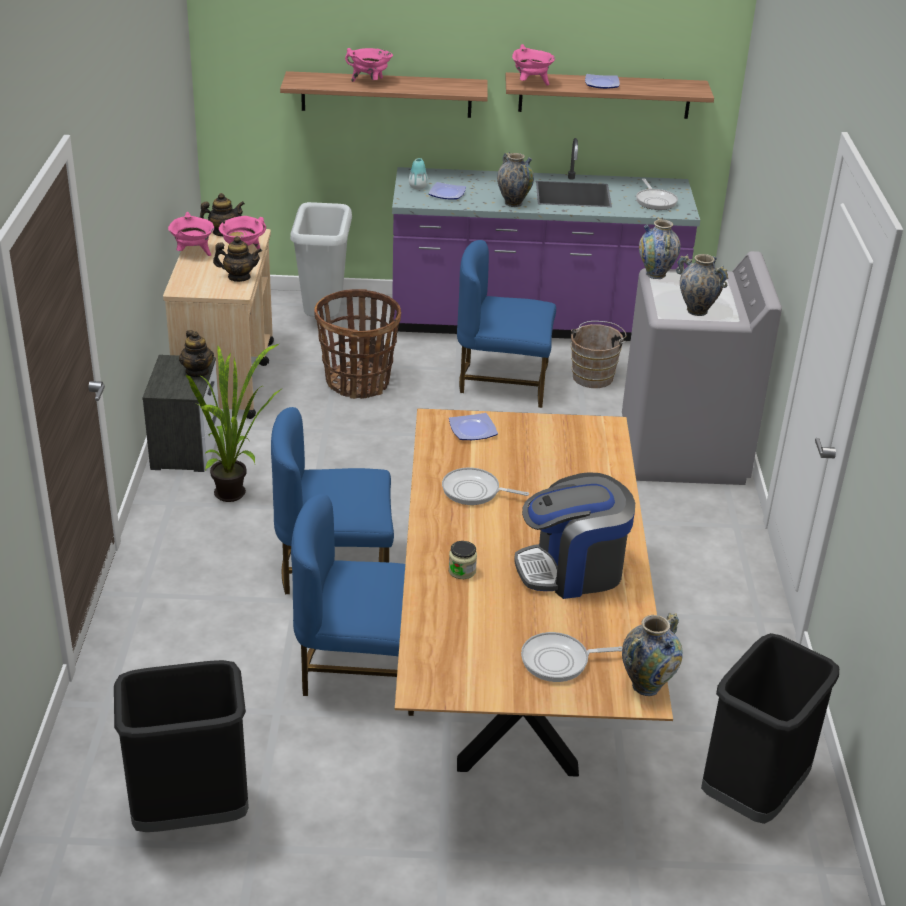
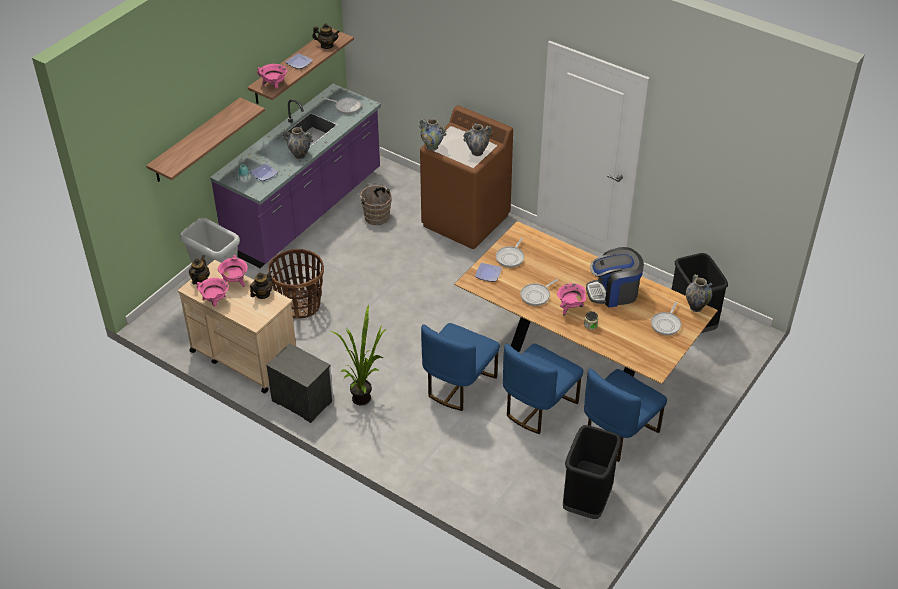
camera: 55 degrees left, 10 degrees up
teapot [179,330,214,378] -> teapot moved to [312,23,340,49]
pink cooking pot [345,48,393,82] -> pink cooking pot moved to [557,283,587,316]
blue chair [457,240,556,408] -> blue chair moved to [584,369,667,462]
coffee machine [514,472,635,599] -> coffee machine turned 60 degrees clockwise [586,247,644,308]
grey washing machine [622,251,782,485] -> brown washing machine [420,106,513,249]
none -> frying pan [496,237,524,268]

